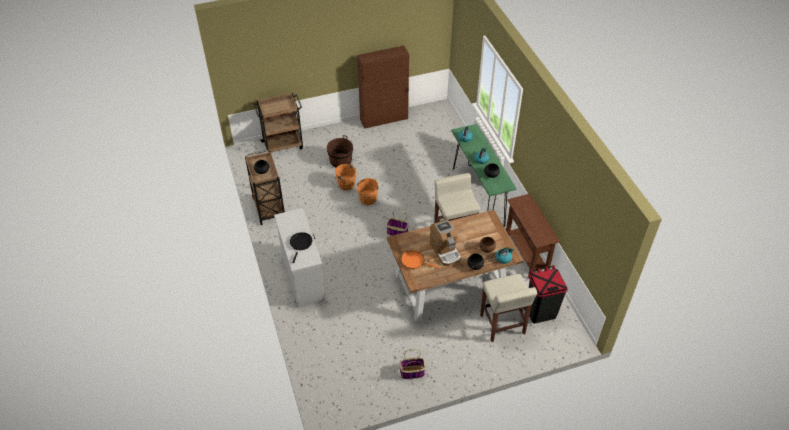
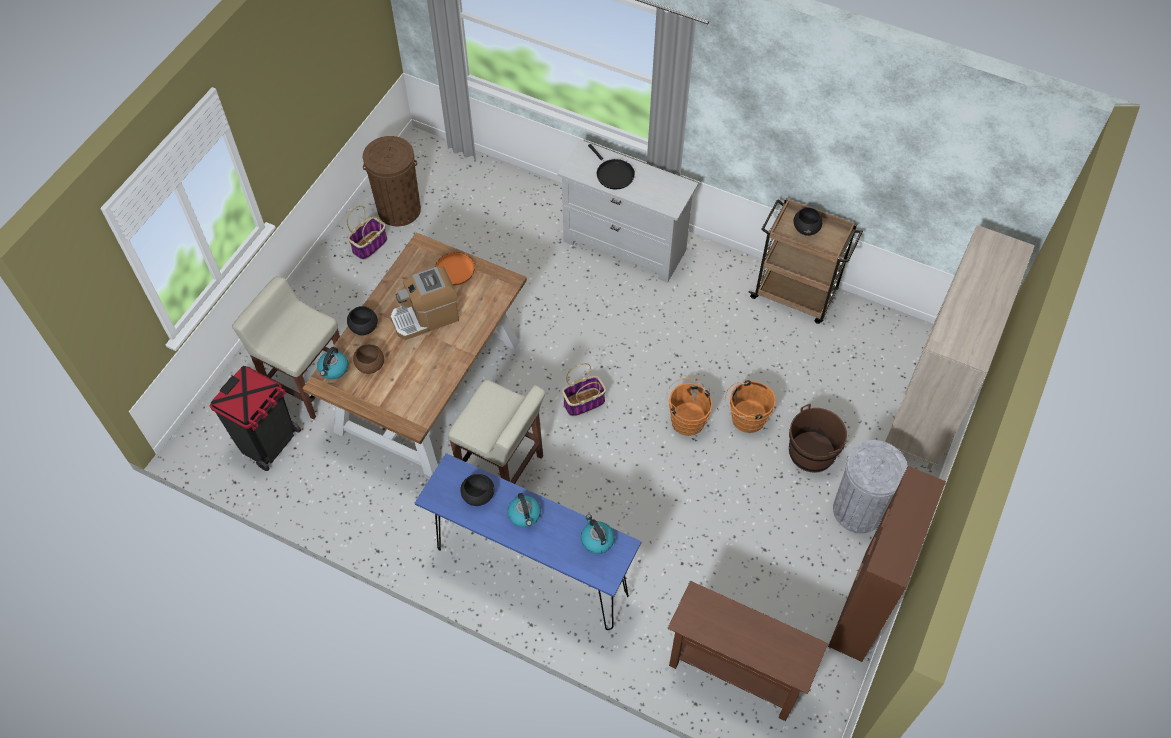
camera: 135 degrees right, 10 degrees up
brown cart [254,93,303,152] -> beige cabinet [885,225,1035,470]
coffee machine [430,219,461,266] -> coffee machine turned 45 degrees counterclockwise [390,266,459,340]
green console table [451,124,517,227] -> blue console table [415,453,641,630]
brown console table [506,194,560,278] -> brown console table moved to [668,581,828,721]
none -> brown trash can [363,136,421,226]
none -> grey trash can [833,440,908,533]

